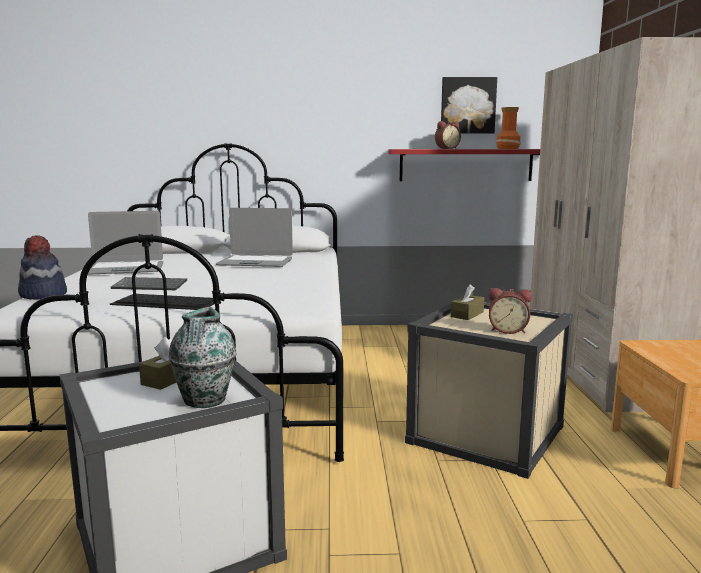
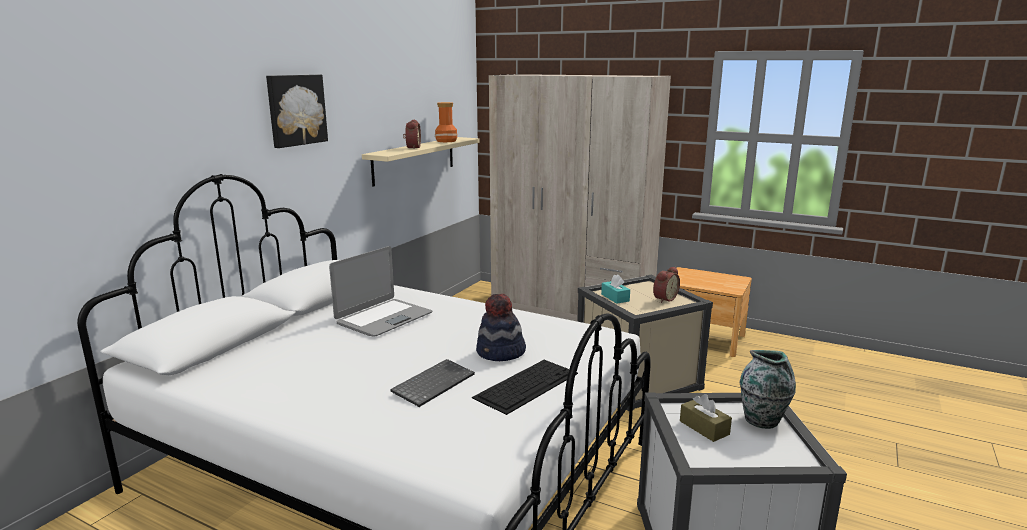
camera: 60 degrees left, 5 degrees up
hat [18,235,67,299] -> hat moved to [476,294,526,361]
laptop [88,211,163,275] -> none
red shelf [388,149,540,181] -> beige shelf [362,137,480,187]
picture [441,77,497,134] -> picture moved to [266,75,328,148]
brown tissue box [450,284,484,320] -> turquoise tissue box [601,274,630,304]

